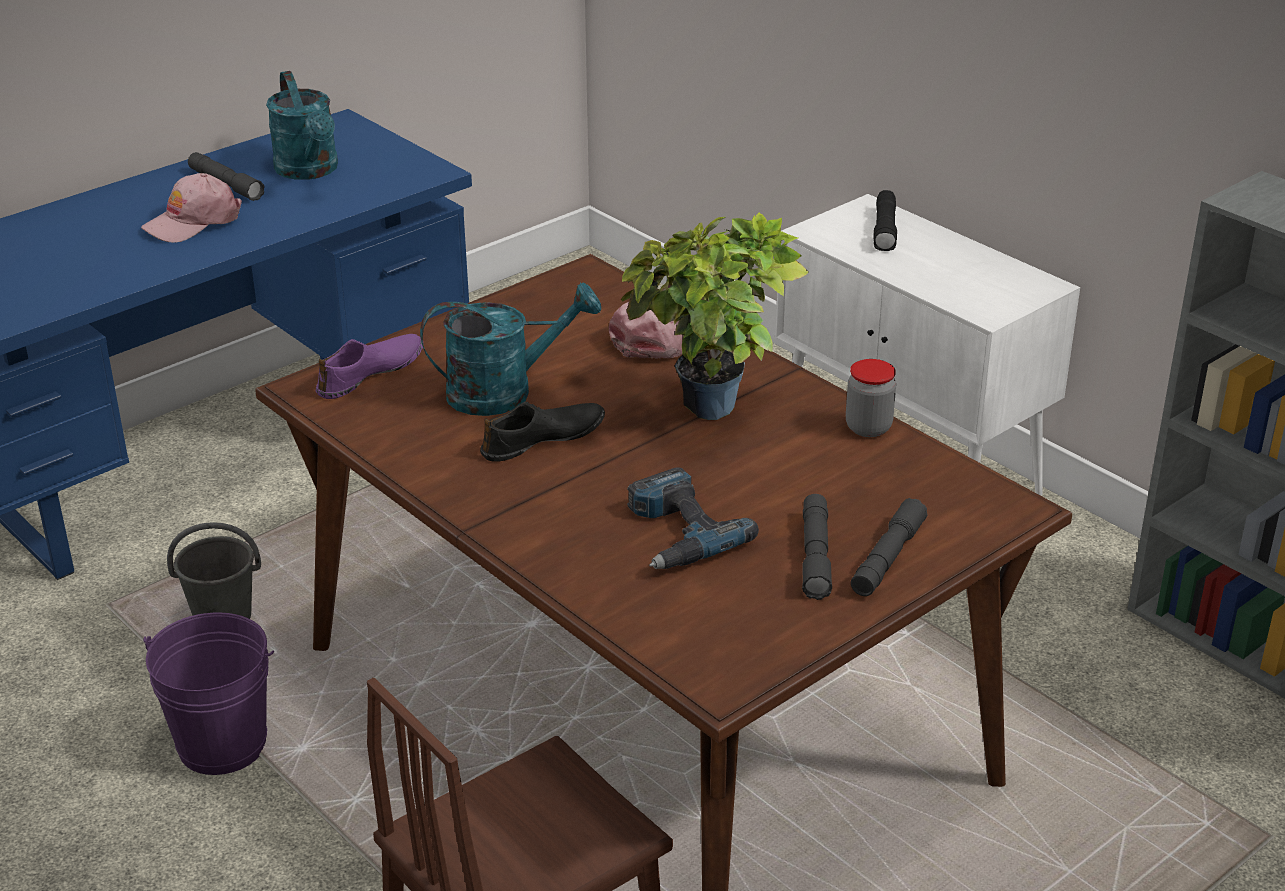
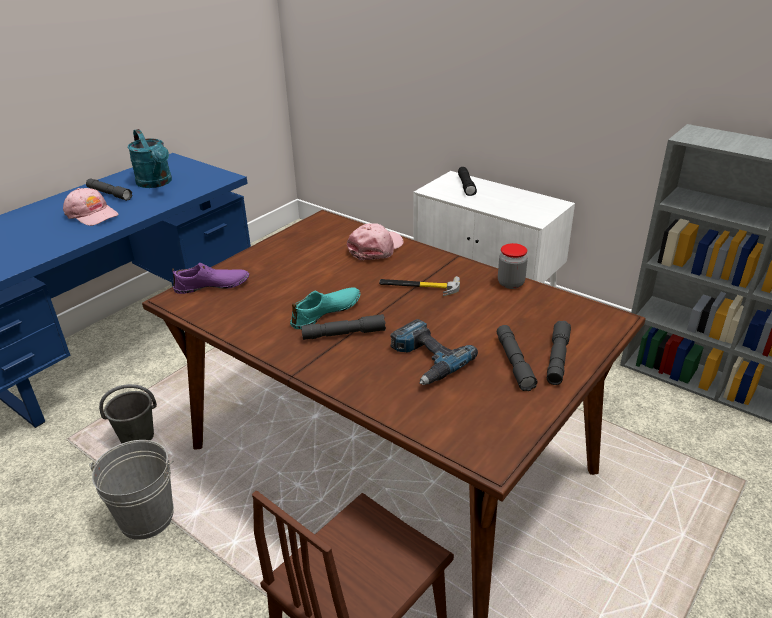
camera: 10 degrees left, 0 degrees up
pink cap [141,173,242,243] -> pink cap turned 90 degrees counterclockwise [63,188,119,226]
purple bucket [143,613,274,775] -> grey bucket [89,440,174,540]
purple shoe [316,334,423,399] -> purple shoe turned 45 degrees clockwise [172,263,249,294]
turquoise watering can [420,282,601,416] -> none
black shoe [480,402,605,462] -> turquoise shoe [290,287,361,329]
potted plant [620,213,809,420] -> hammer [379,276,460,296]
none -> grey flashlight [301,314,386,340]

